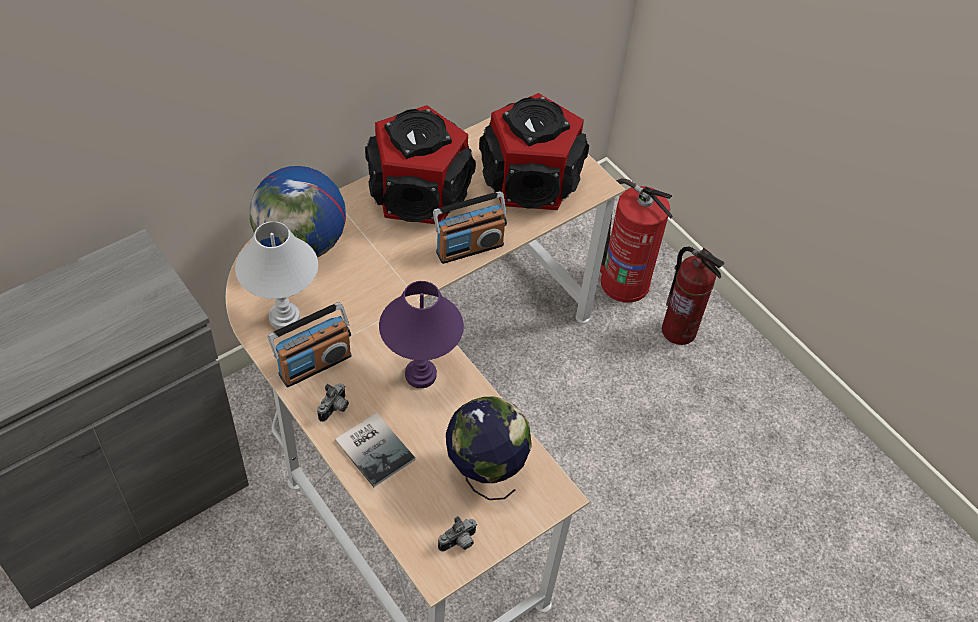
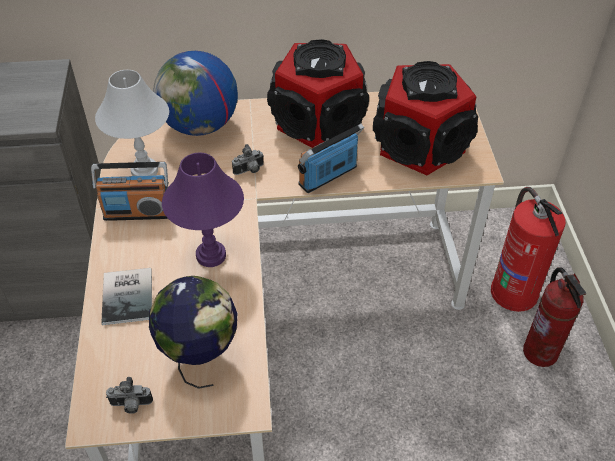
camera: 35 degrees right, 5 degrees down
camera [317,383,349,422] -> camera moved to [232,144,264,175]
radio [433,191,507,264] -> radio turned 135 degrees clockwise [298,123,364,193]

